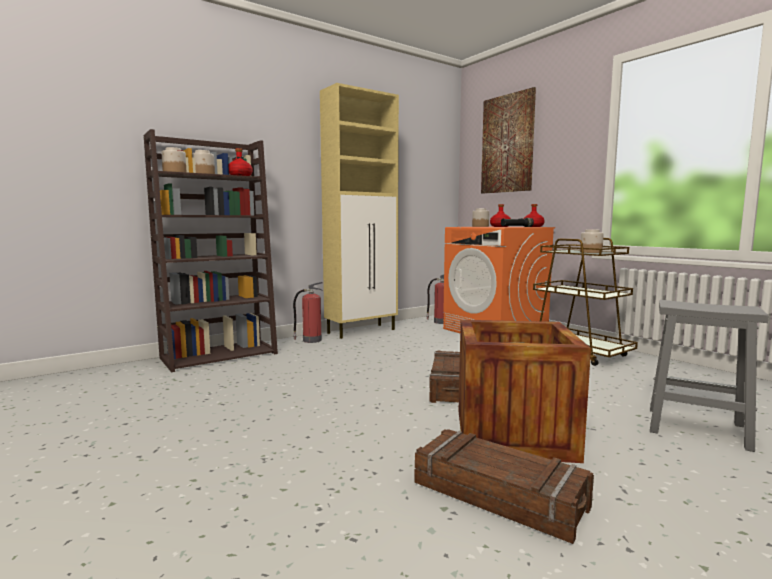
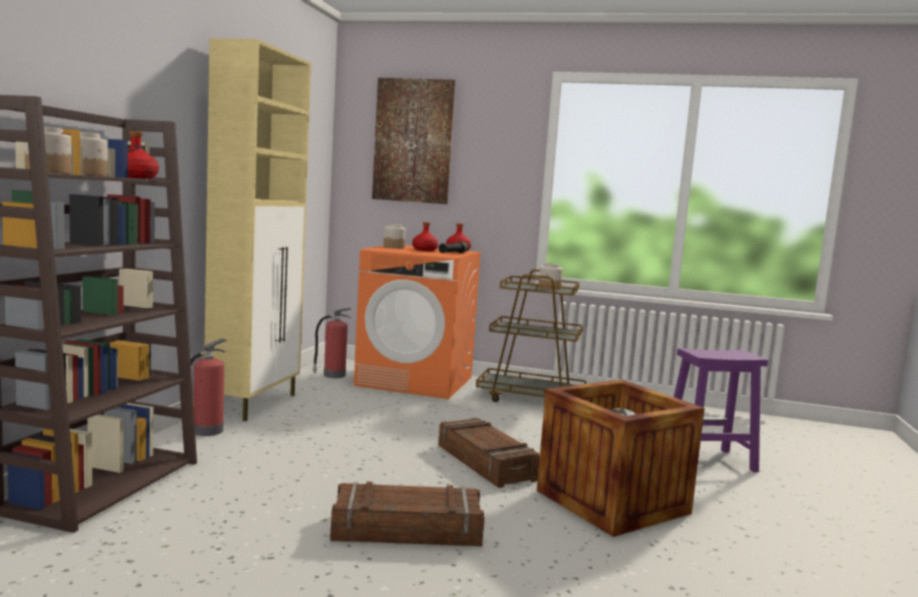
camera: 40 degrees left, 0 degrees up
crate [414,429,594,544] -> crate moved to [330,482,485,547]
grey stool [650,300,768,452] -> purple stool [674,348,768,472]

